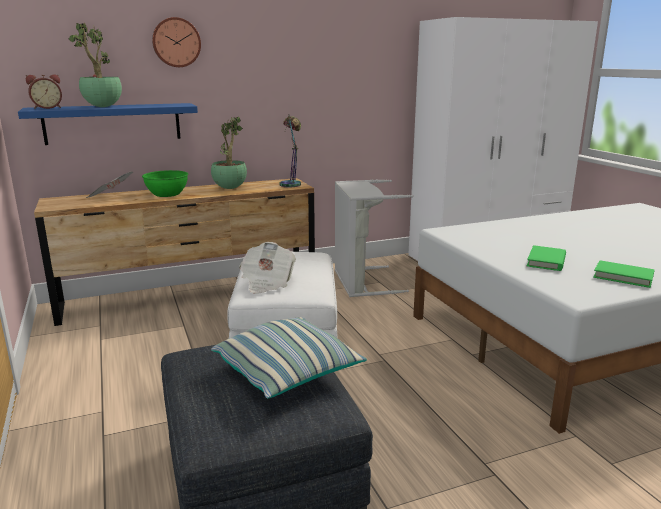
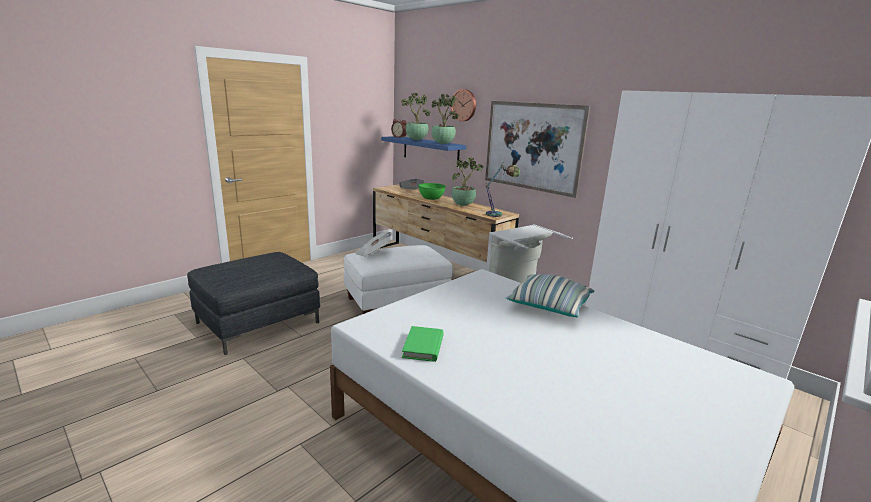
camera: 65 degrees right, 0 degrees up
pillow [211,317,367,398] -> pillow moved to [506,274,595,317]
green book [527,245,566,271] -> none
none -> potted plant [432,94,459,144]
none -> picture [485,101,590,198]

